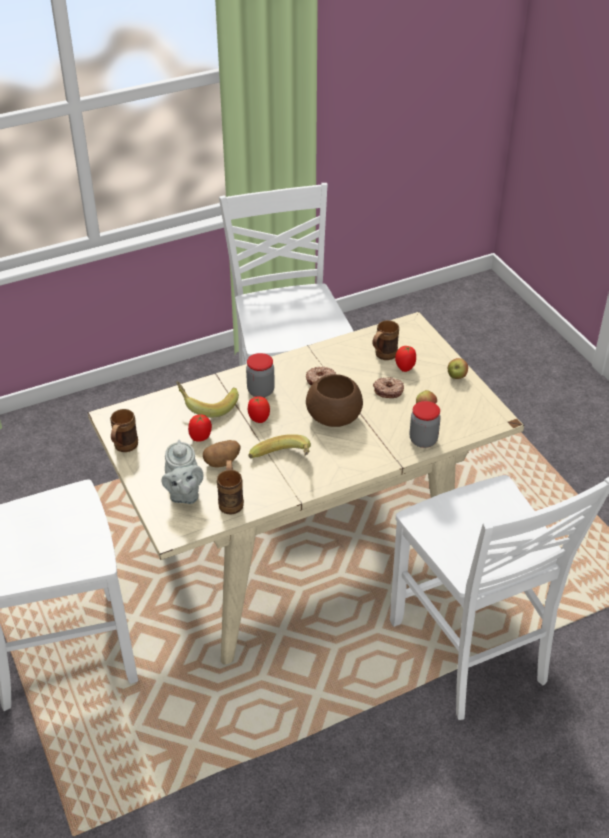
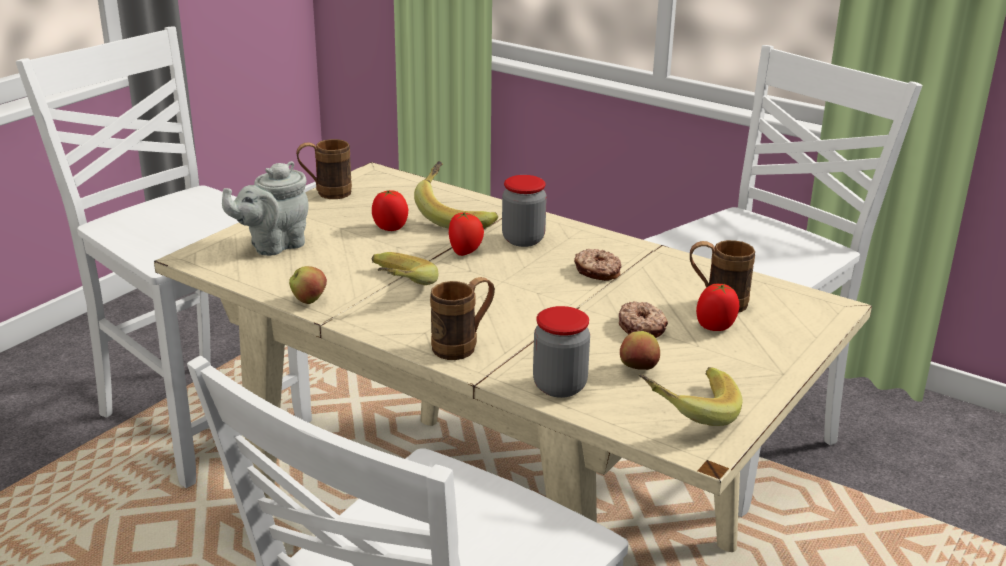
camera: 60 degrees right, 15 degrees down
potato [203,440,241,467] -> none
brown mug [217,460,244,515] -> brown mug moved to [430,277,495,360]
brown bowl [306,374,363,427] -> none
apple [448,358,468,379] -> apple moved to [289,266,327,304]
none -> banana [638,367,743,426]

